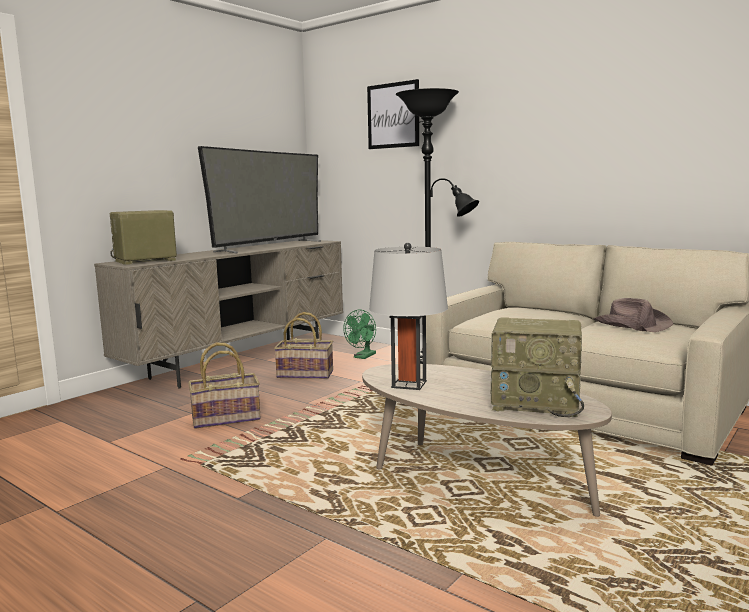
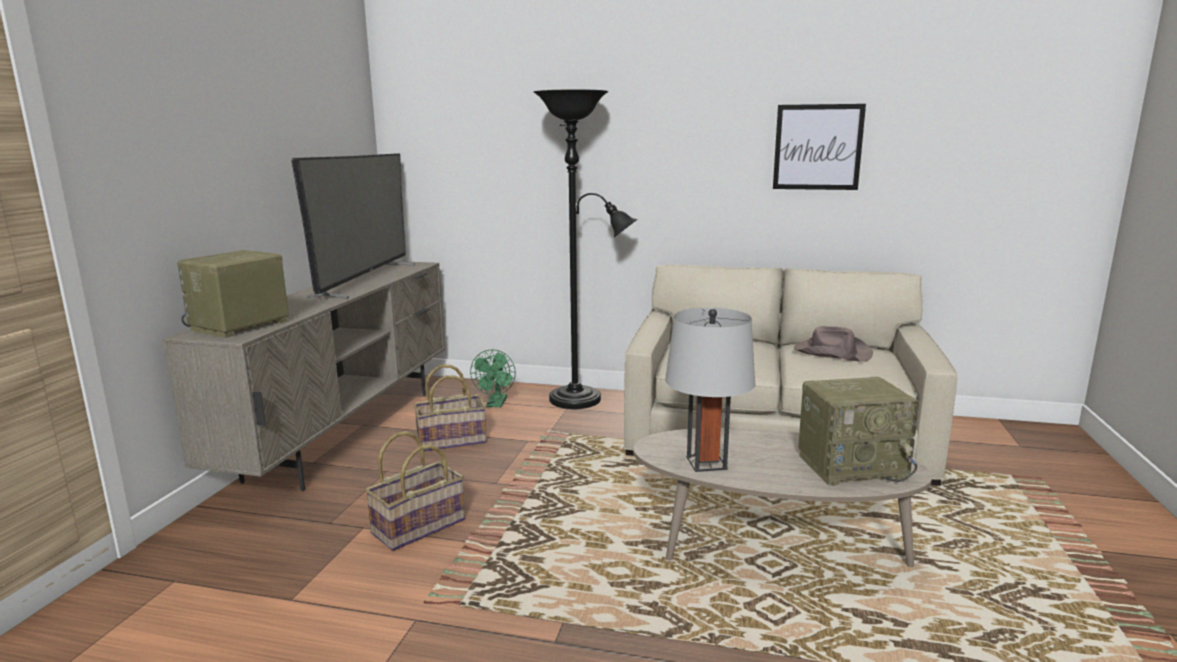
camera: 25 degrees left, 5 degrees up
picture [367,79,419,149] -> picture moved to [773,104,866,190]

